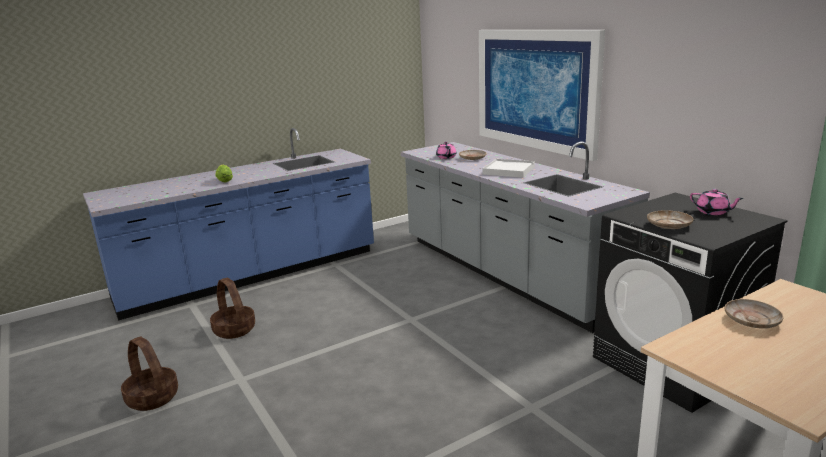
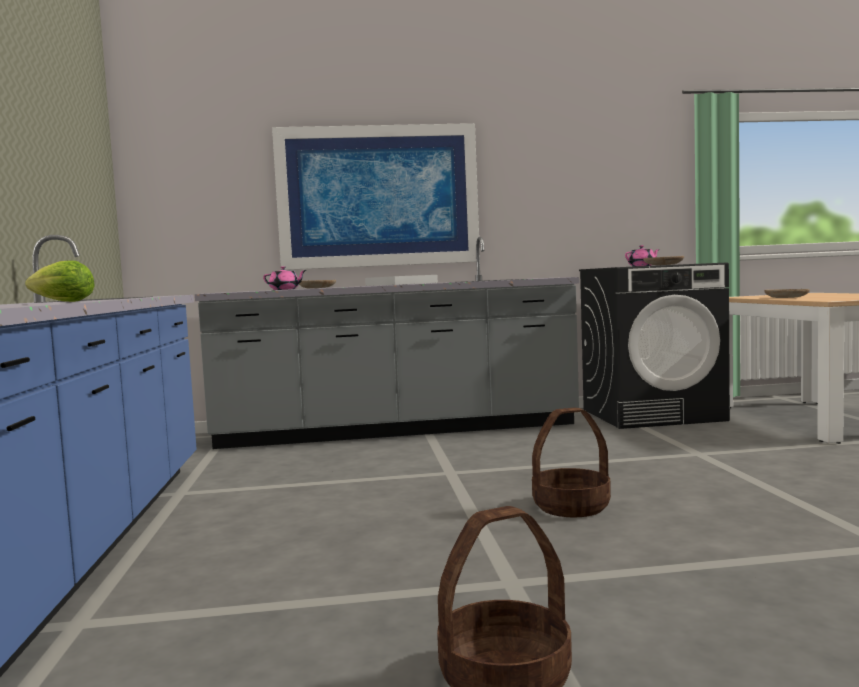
camera: 65 degrees left, 15 degrees down
basket [210,277,255,339] -> basket moved to [532,408,611,517]

